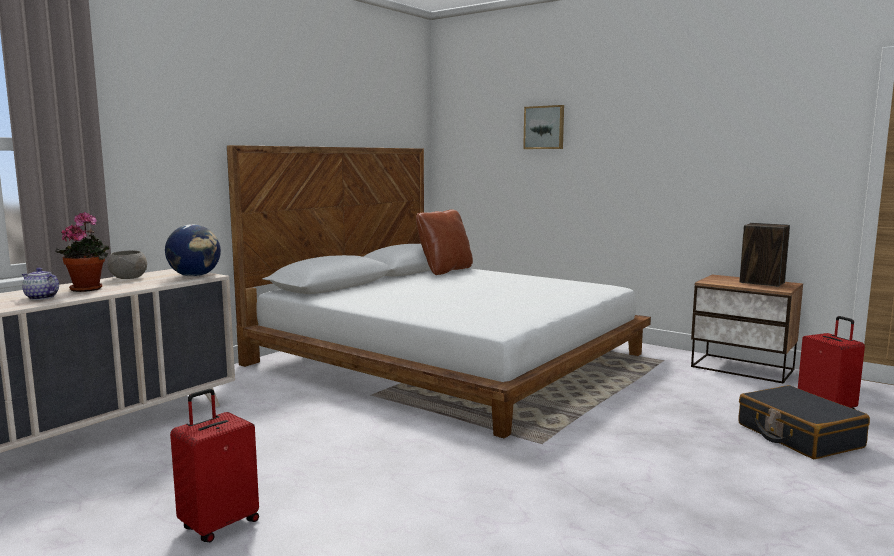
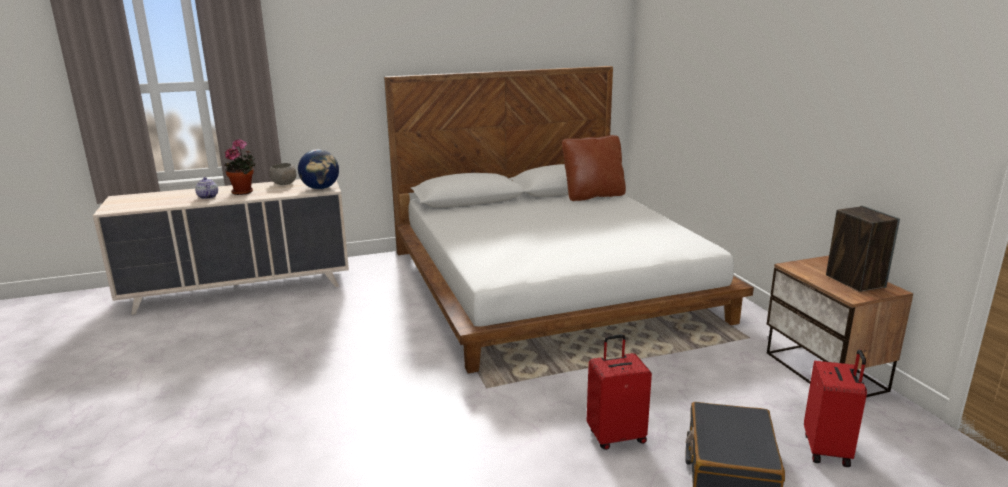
camera: 35 degrees right, 10 degrees up
red suitcase [170,389,259,542] -> red suitcase moved to [587,334,652,450]
picture [523,105,564,149] -> none

